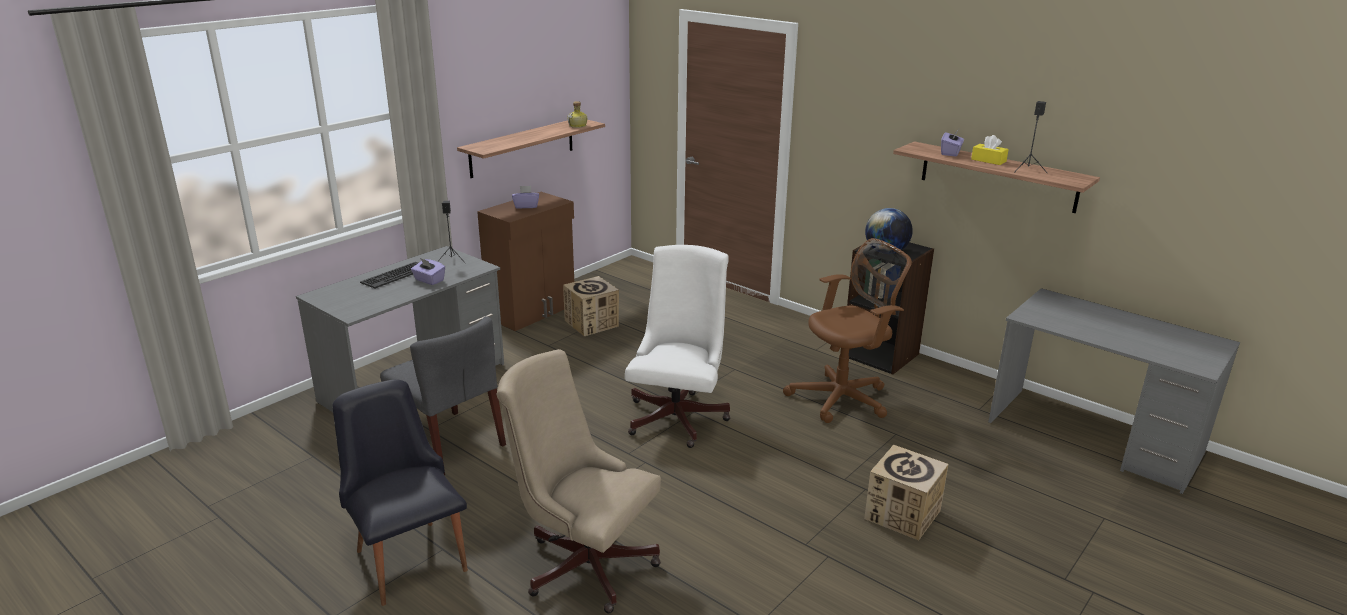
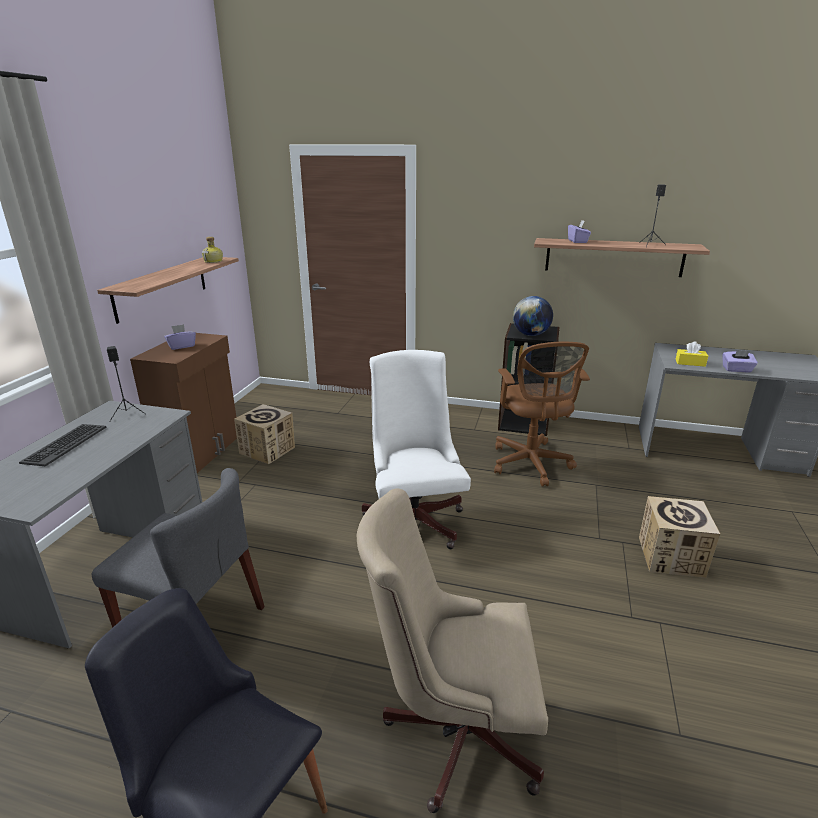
camera: 25 degrees left, 0 degrees up
purple tissue box [411,258,445,285] -> purple tissue box moved to [723,350,758,372]
brown office chair [783,238,912,423] -> brown office chair turned 135 degrees clockwise [494,342,590,487]
yellow tissue box [971,135,1009,165] -> yellow tissue box moved to [675,341,708,367]

